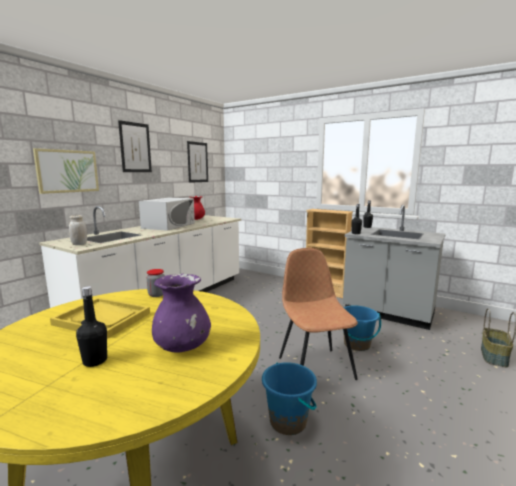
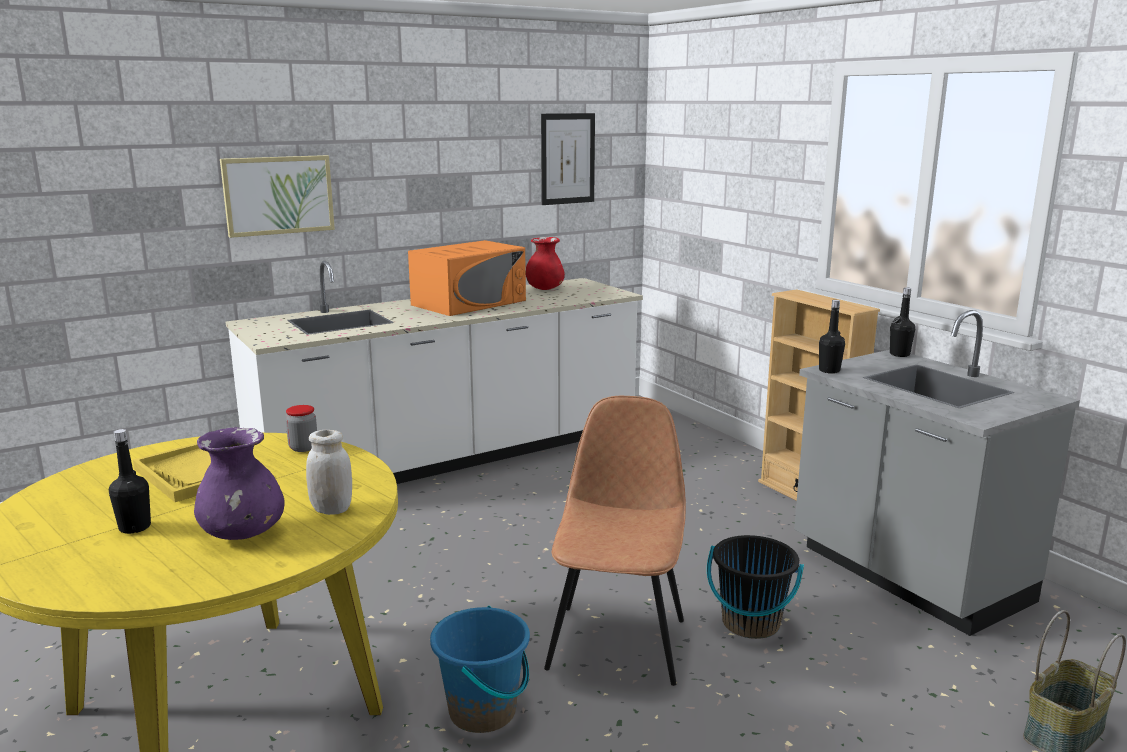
camera: 25 degrees right, 5 degrees up
white jar [69,215,87,245] -> white jar moved to [306,430,352,515]
picture [118,120,152,172] -> none
white microwave [139,198,195,231] -> orange microwave [408,240,526,316]
blue bucket [343,306,381,351] -> black bucket [707,535,804,639]

